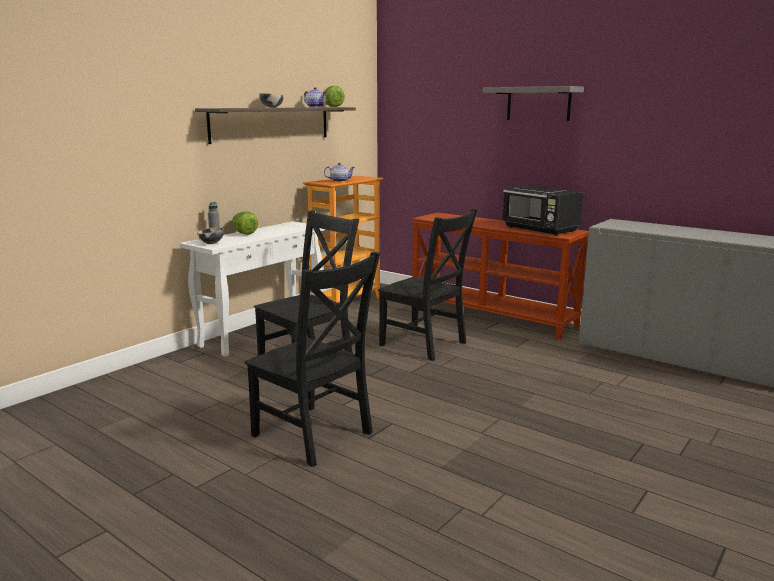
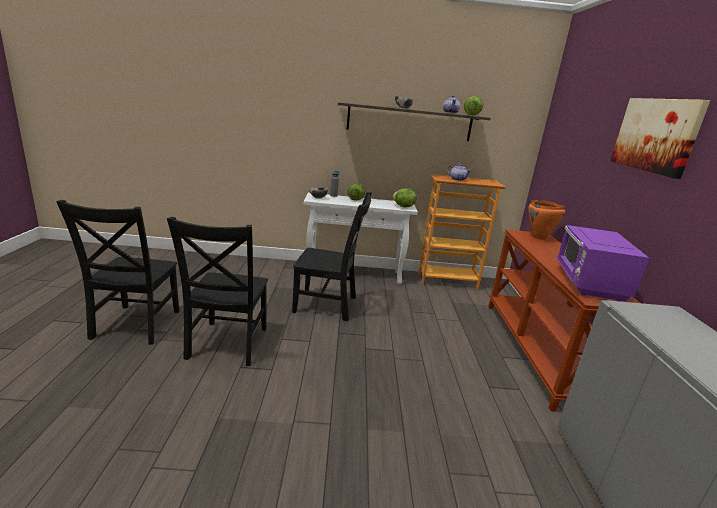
camera: 50 degrees right, 5 degrees up
black chair [378,209,478,361] -> black chair moved to [56,200,179,345]
grey shelf [483,86,584,121] -> picture [610,98,710,179]
black microwave [502,186,583,236] -> purple microwave [557,225,649,302]
none -> lettuce [393,188,416,207]
none -> orange cooking pot [528,200,565,240]

